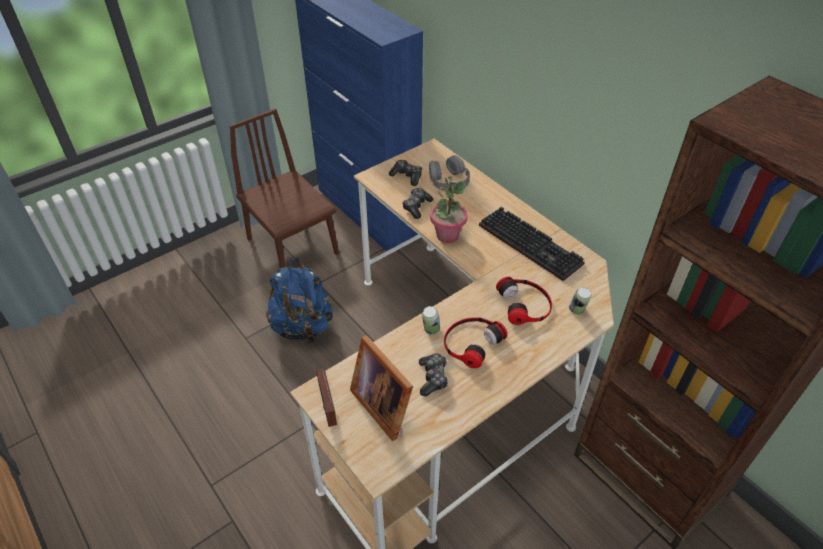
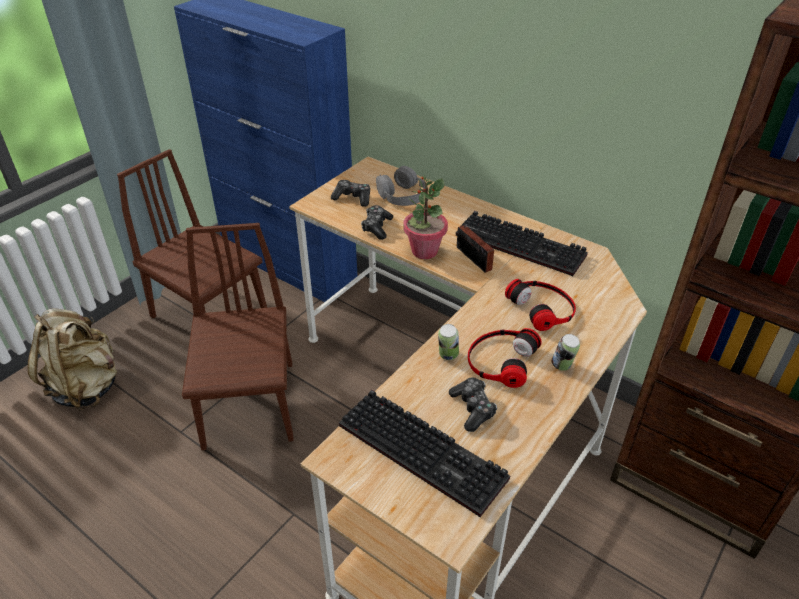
camera: 15 degrees left, 5 degrees down
blue backpack [265,258,333,343] -> brown chair [182,223,293,450]
radio [316,368,337,427] -> radio moved to [457,225,498,273]
picture frame [350,335,413,441] -> keyboard [339,390,510,517]
can [569,287,591,315] -> can moved to [552,334,580,371]
none -> beige backpack [28,308,117,411]

